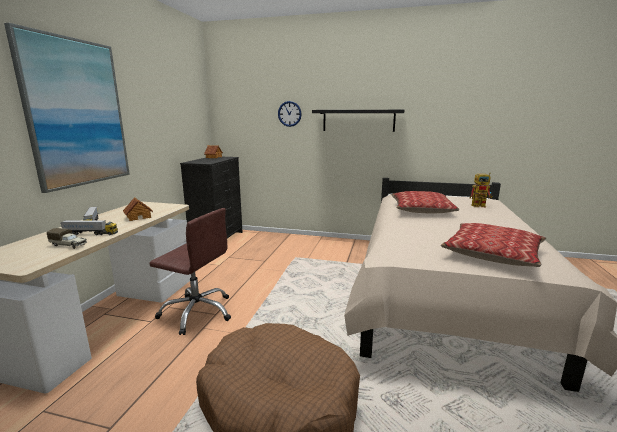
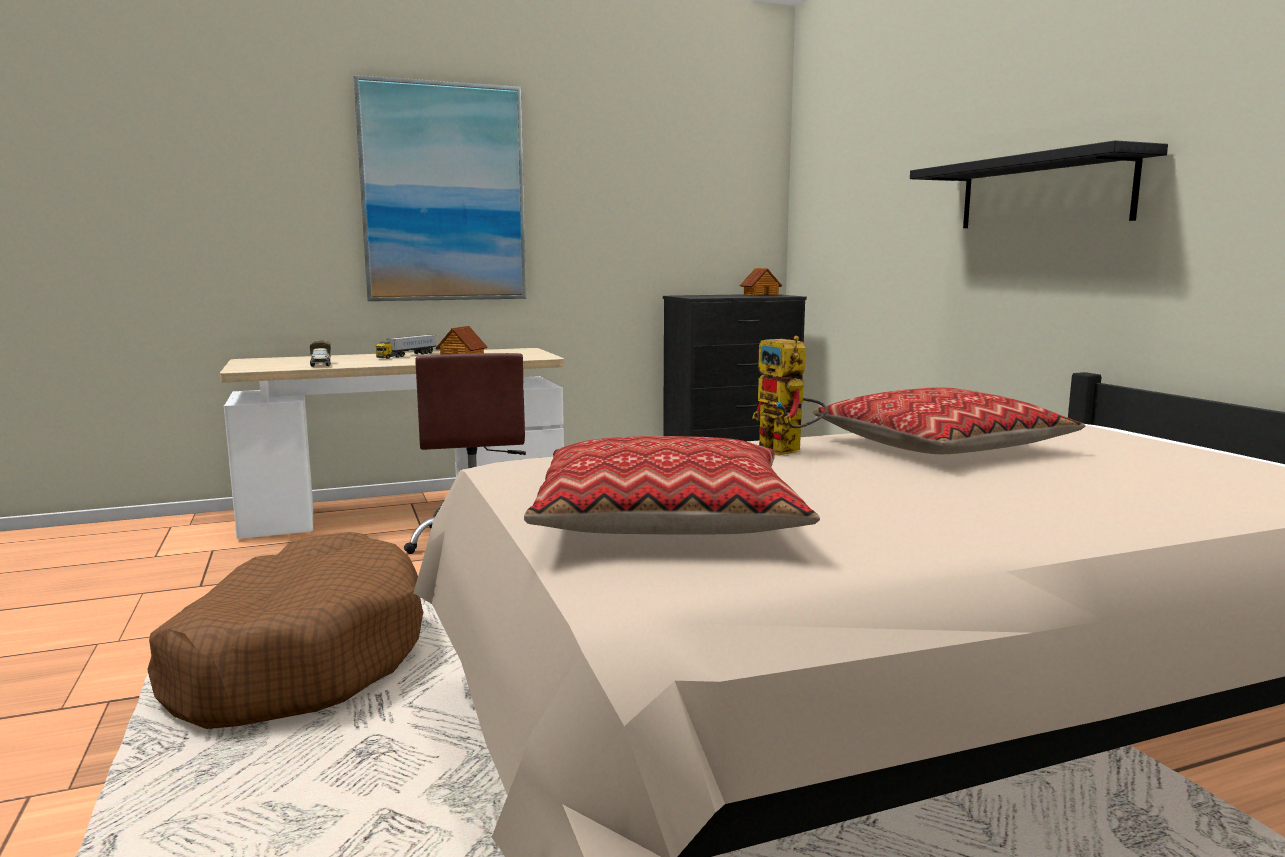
camera: 55 degrees right, 5 degrees down
toy truck [60,220,118,235] -> none
wall clock [278,101,302,127] -> none
toy robot [469,173,492,207] -> toy robot moved to [752,336,827,456]

